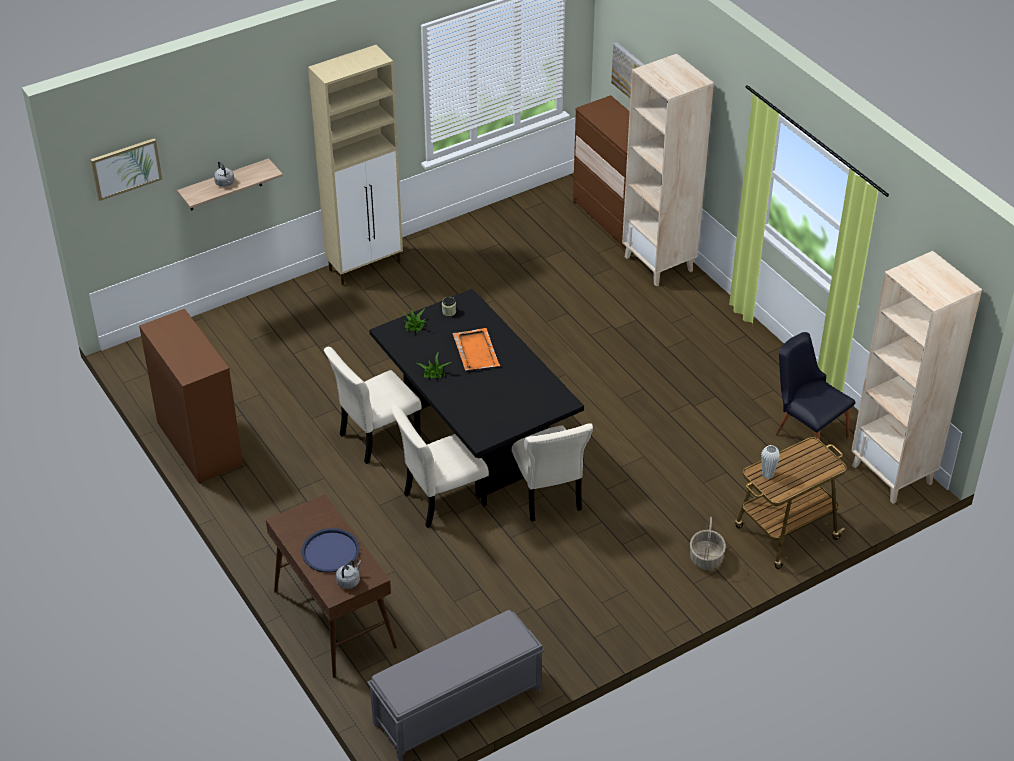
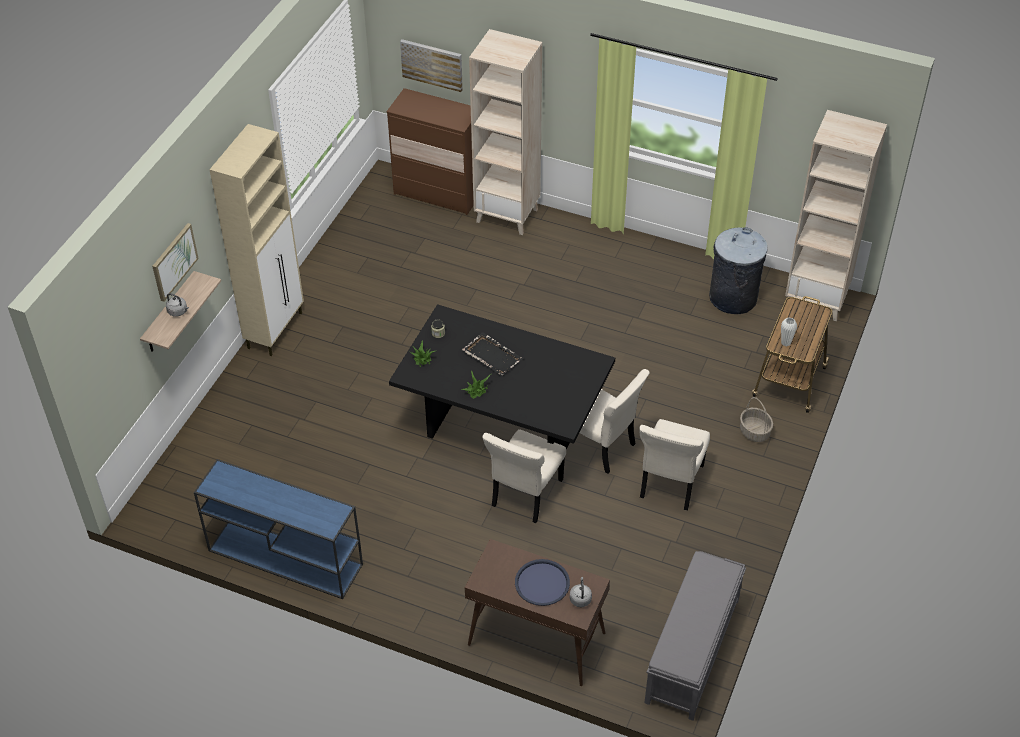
camera: 35 degrees left, 5 degrees up
picture [90,138,162,201] -> picture moved to [152,223,199,302]
brown dresser [139,309,243,483] -> blue console table [194,459,363,599]
beige chair [324,347,422,464] -> beige chair moved to [639,419,710,511]
orange tray [453,328,501,370] -> black tray [461,332,523,376]
black chair [775,332,856,440] -> grey trash can [709,227,768,314]

